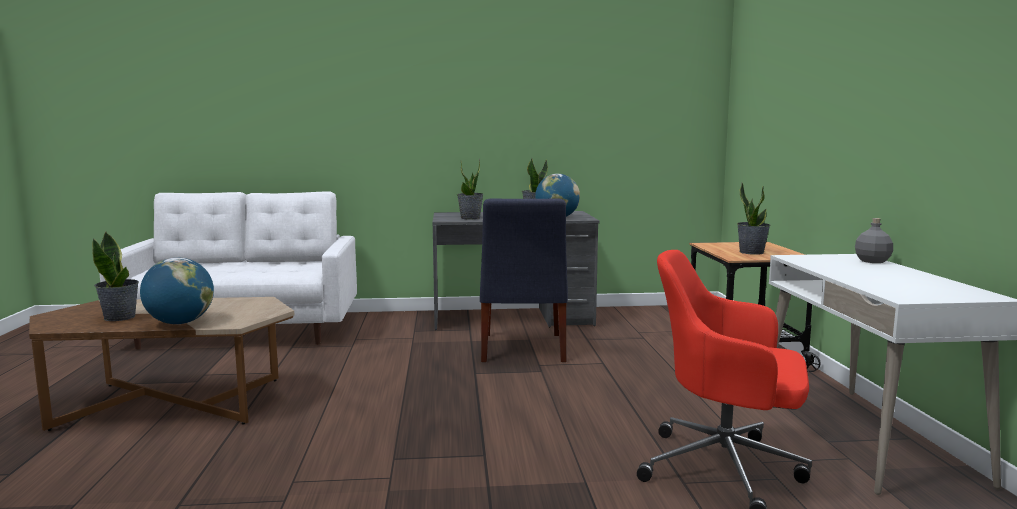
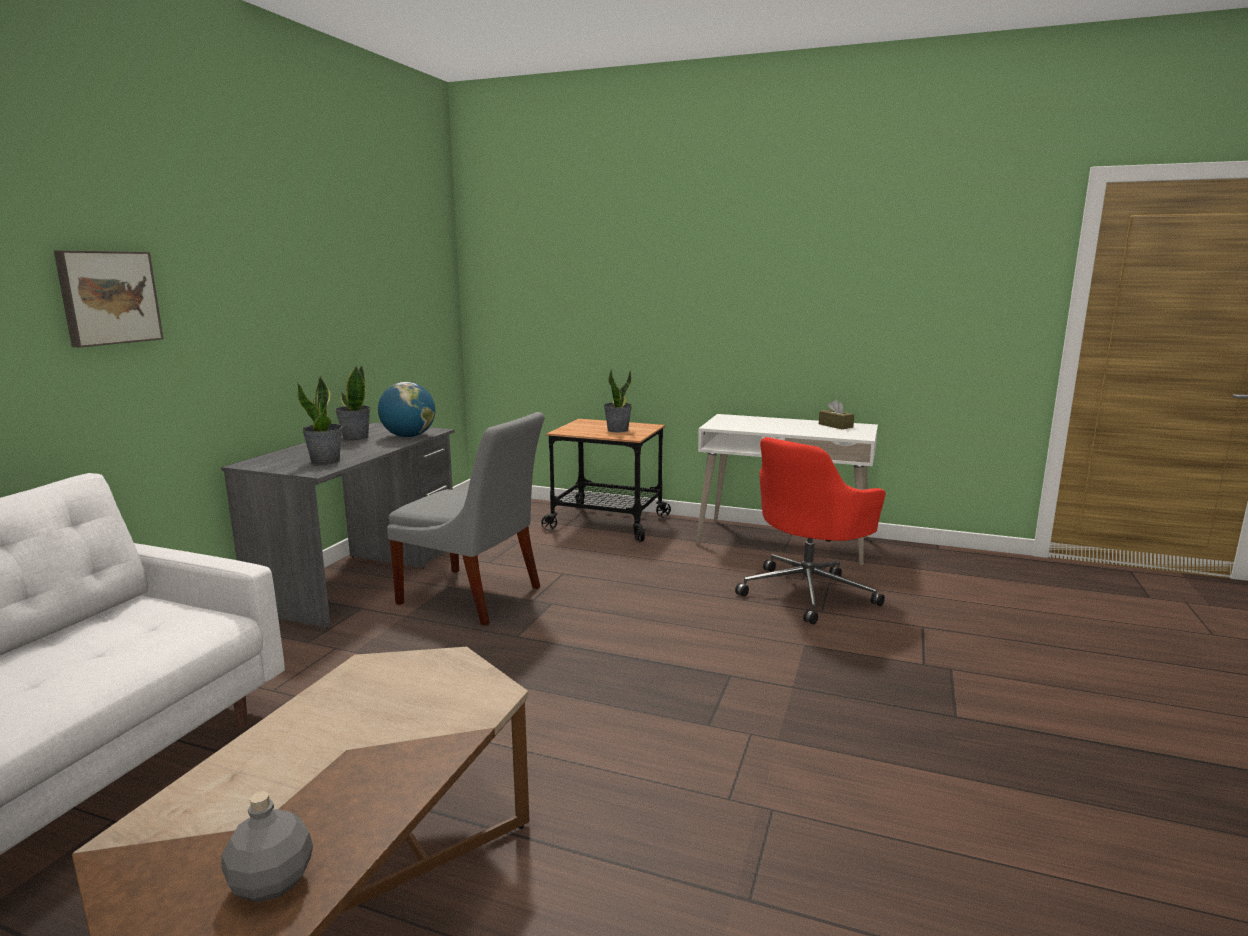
camera: 65 degrees left, 5 degrees up
potted plant [92,232,139,321] -> none
globe [140,258,214,324] -> none
blue chair [480,199,568,362] -> grey chair [387,412,544,626]
grey bottle [855,218,893,263] -> grey bottle moved to [221,791,313,902]
none -> picture [54,250,163,347]
none -> brown tissue box [819,400,854,429]

